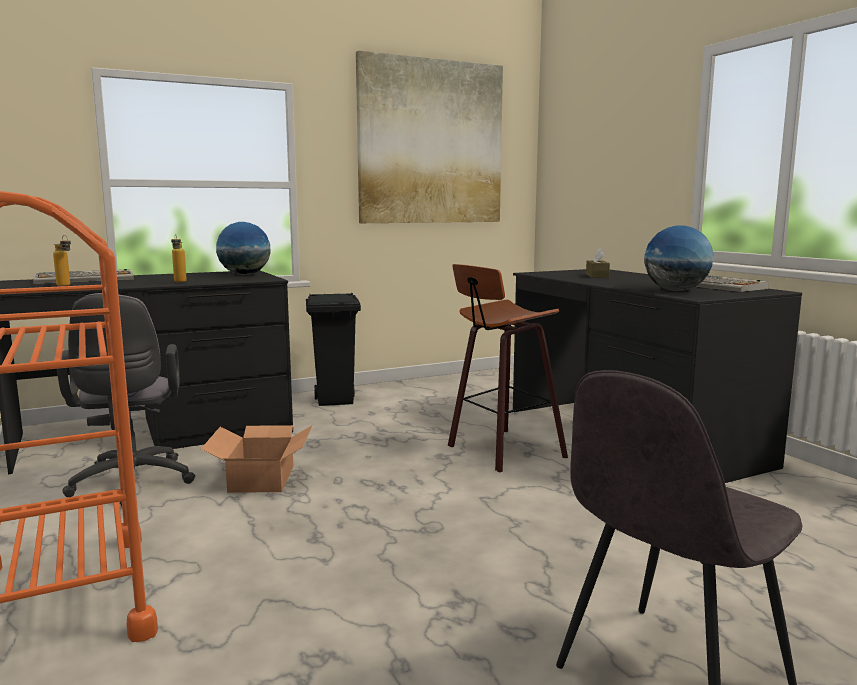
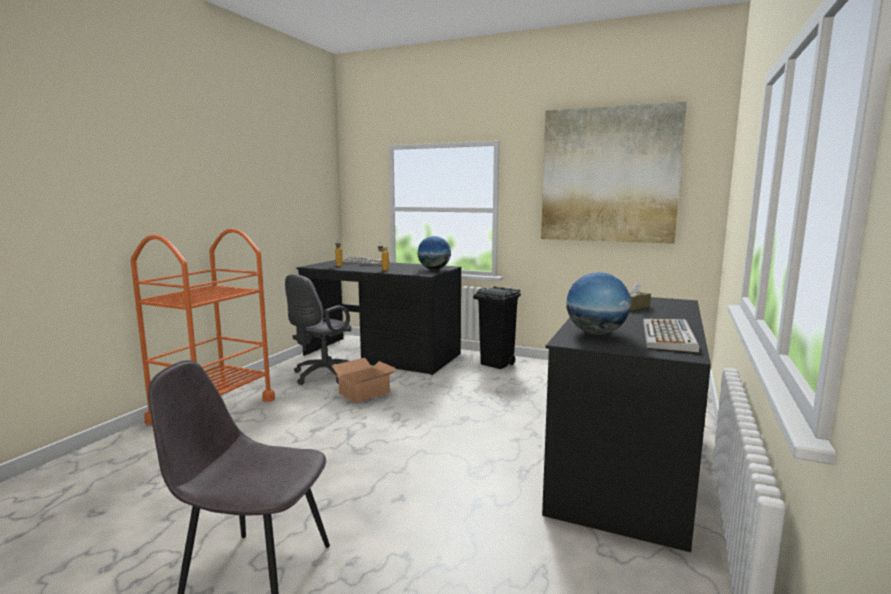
camera: 50 degrees right, 0 degrees up
stool [448,264,568,472] -> none

